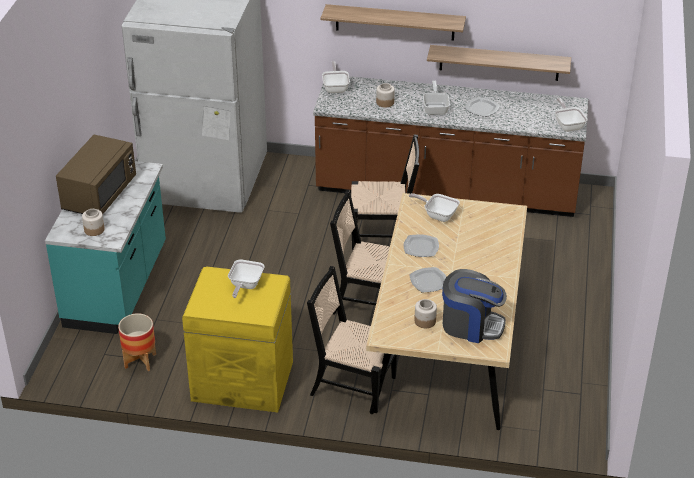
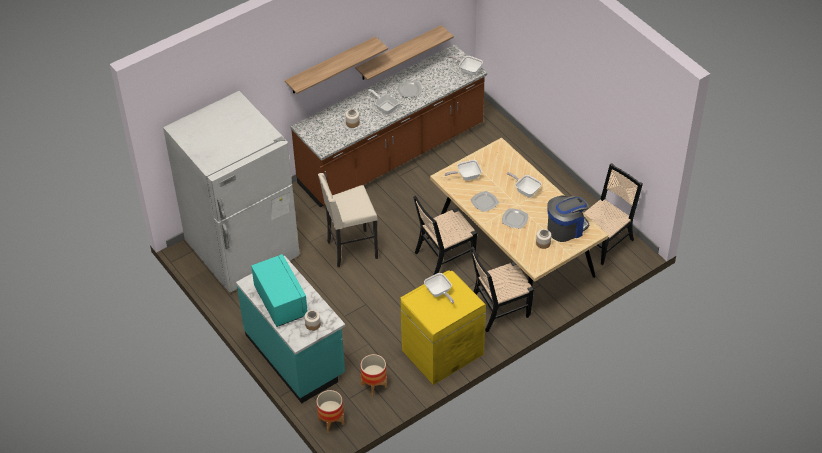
camera: 45 degrees left, 10 degrees up
brown microwave [56,135,136,214] -> turquoise microwave [251,254,307,327]
frying pan [322,61,350,93] -> frying pan moved to [507,172,542,197]
chair [351,134,419,251] -> chair moved to [584,163,643,265]
none -> planter [316,390,345,433]
none -> beige stool [318,173,378,267]

